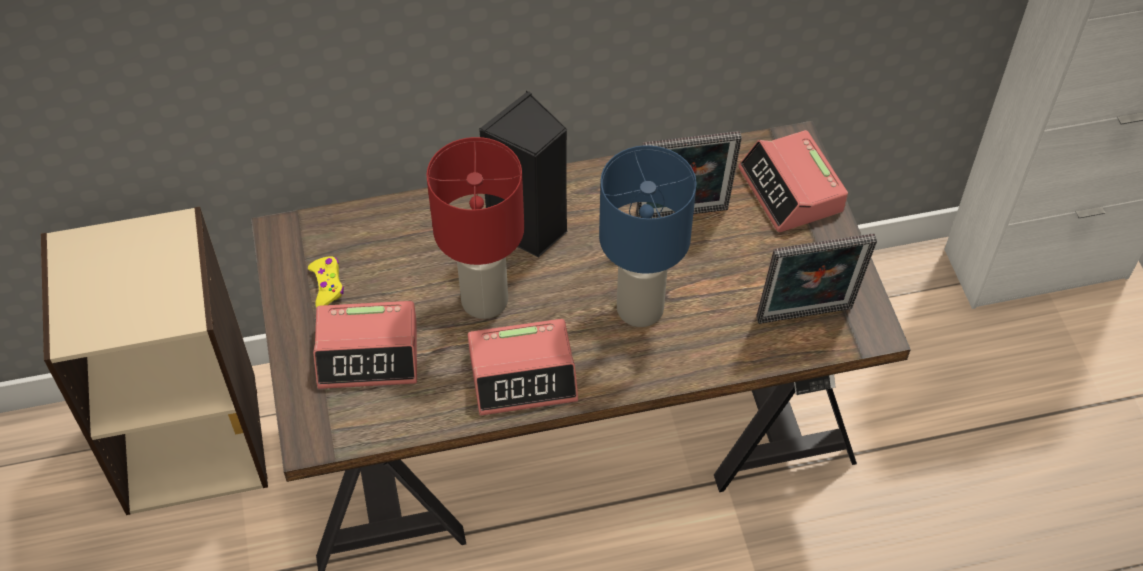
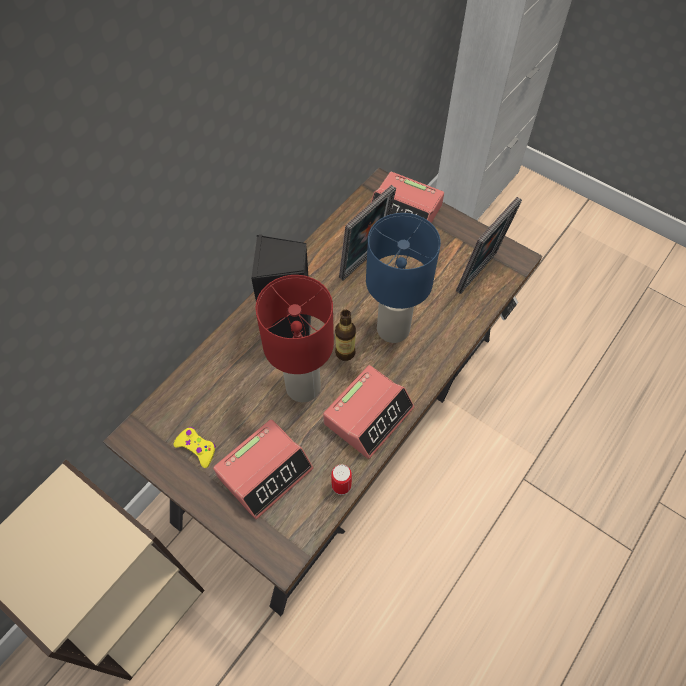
camera: 40 degrees left, 5 degrees up
none -> can [331,464,352,495]
none -> bottle [335,310,356,361]

